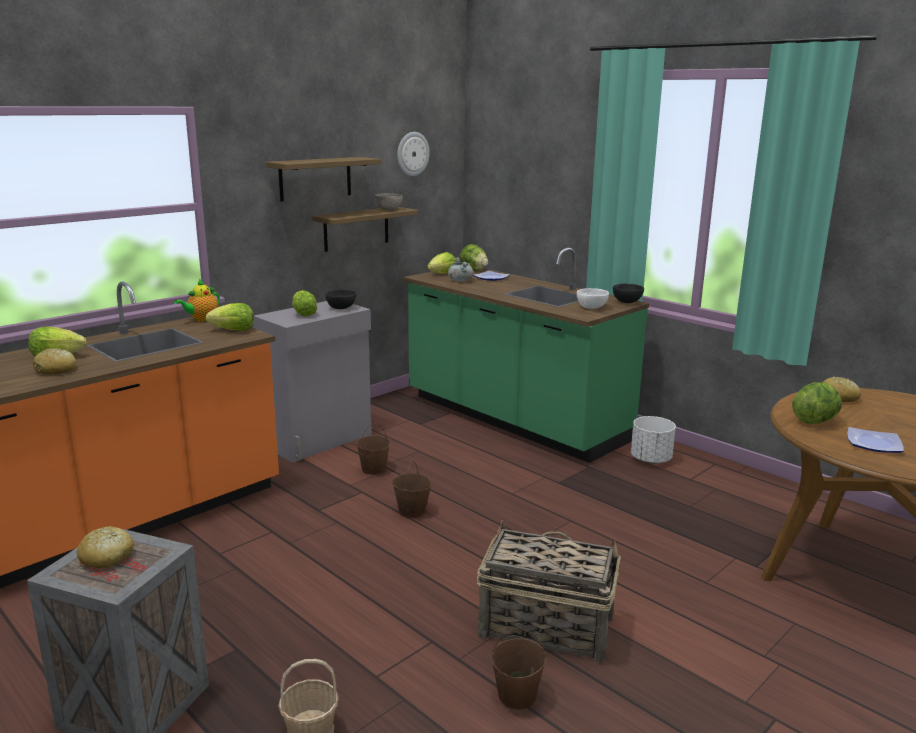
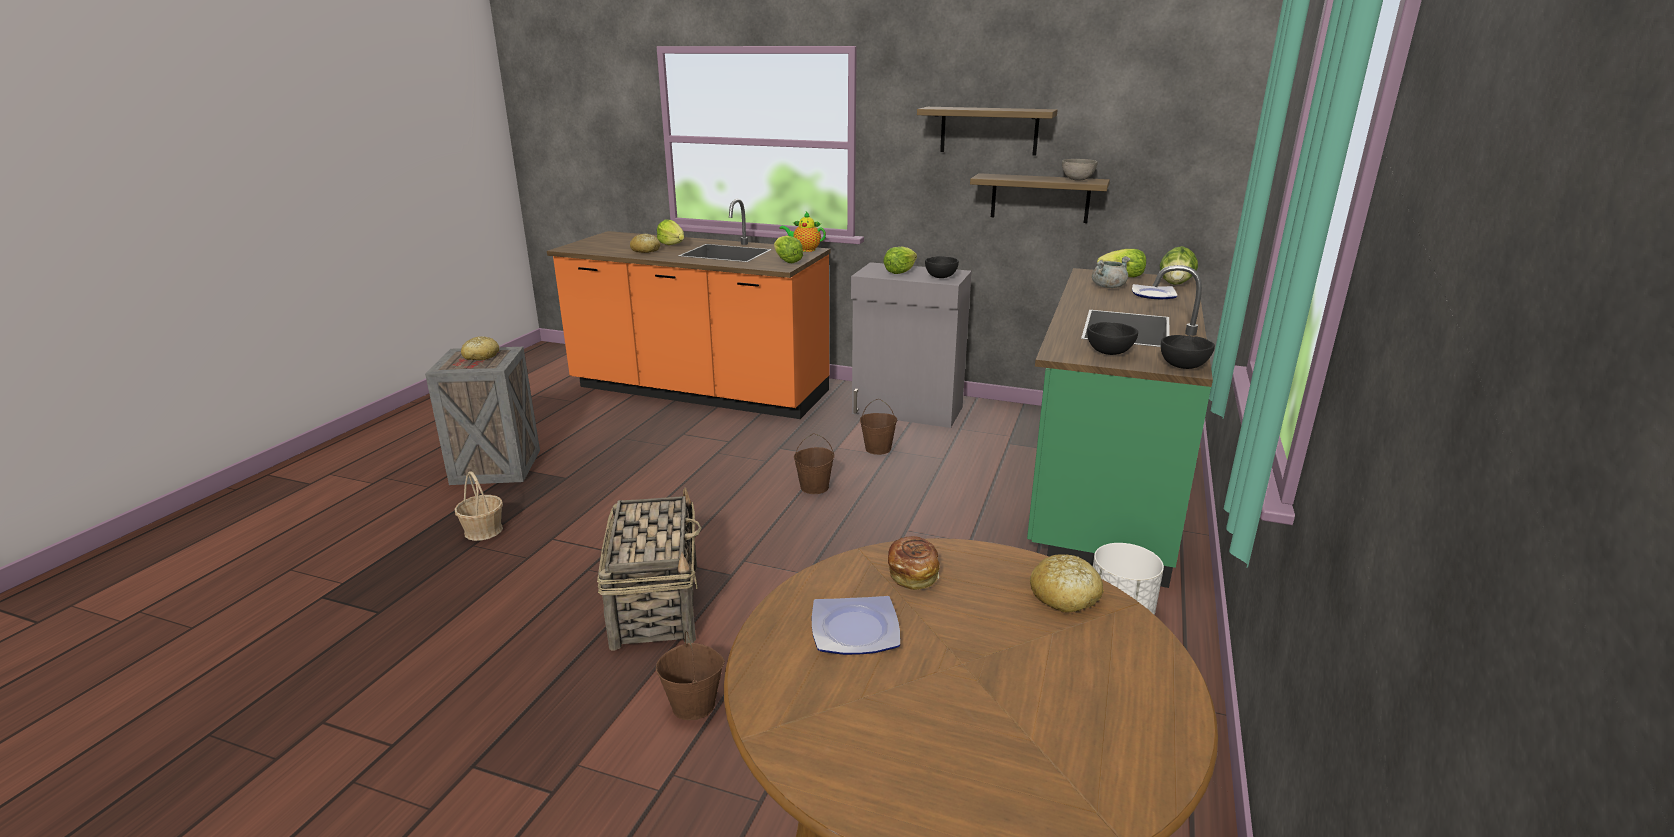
camera: 65 degrees right, 5 degrees up
wall clock [397,132,430,176] -> none
brown bucket [491,628,547,710] -> brown bucket moved to [656,631,725,720]
white bowl [577,288,609,309] -> black bowl [1087,322,1138,355]
lettuce [792,382,842,424] -> bread [888,536,939,590]

